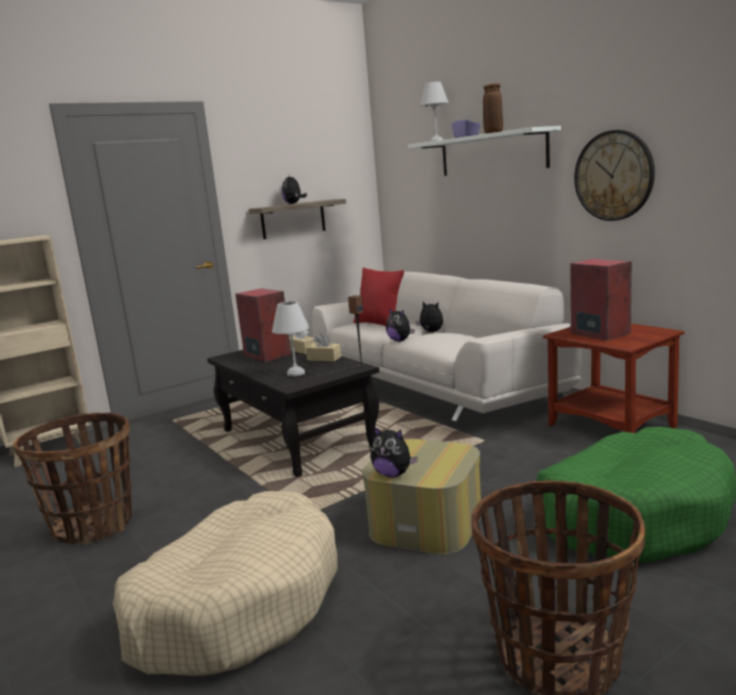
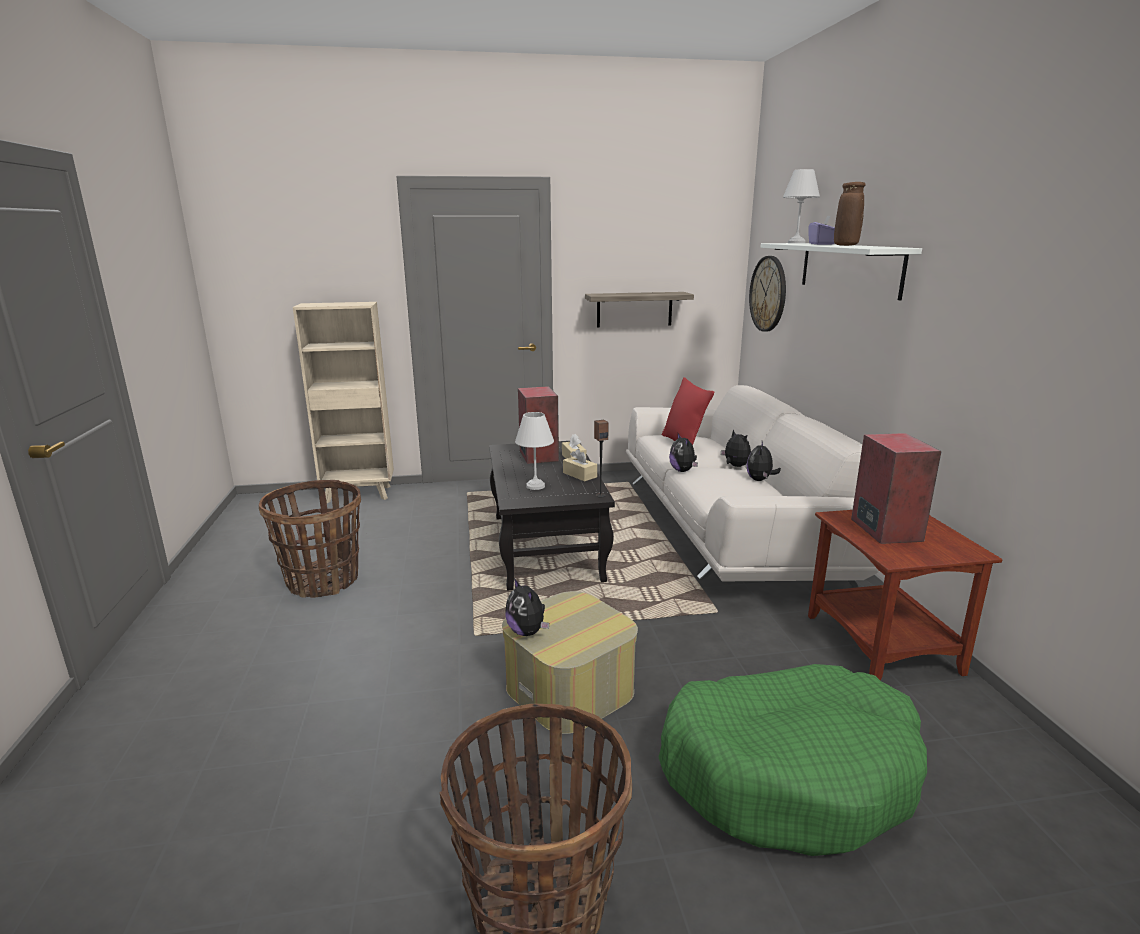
camera: 25 degrees right, 5 degrees up
beige dog bed [113,491,338,676] -> none
plush toy [282,176,307,204] -> plush toy moved to [747,442,781,481]
wall clock [574,130,655,221] -> wall clock moved to [749,256,786,332]

